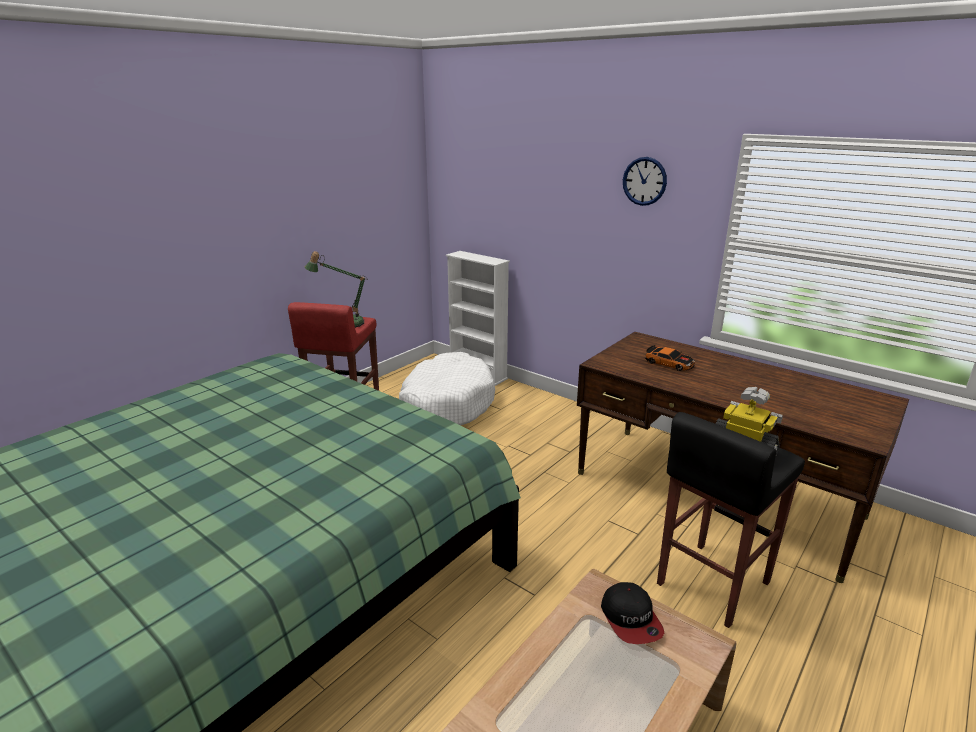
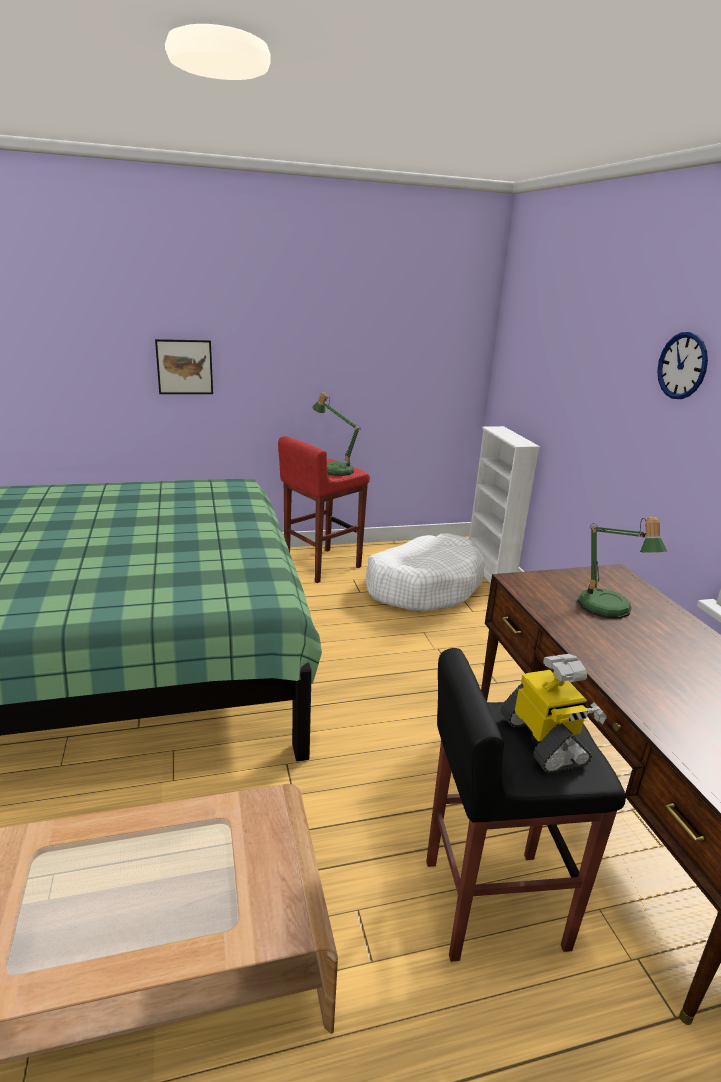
camera: 35 degrees right, 0 degrees up
cap [601,582,664,644] -> none
toy car [645,345,695,371] -> table lamp [577,517,667,619]
none -> picture [155,339,213,394]

